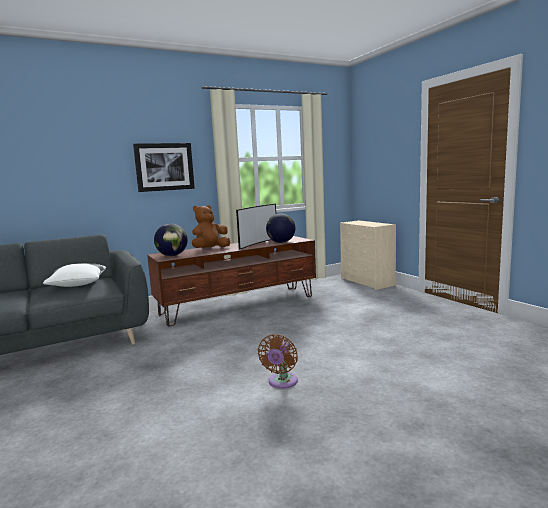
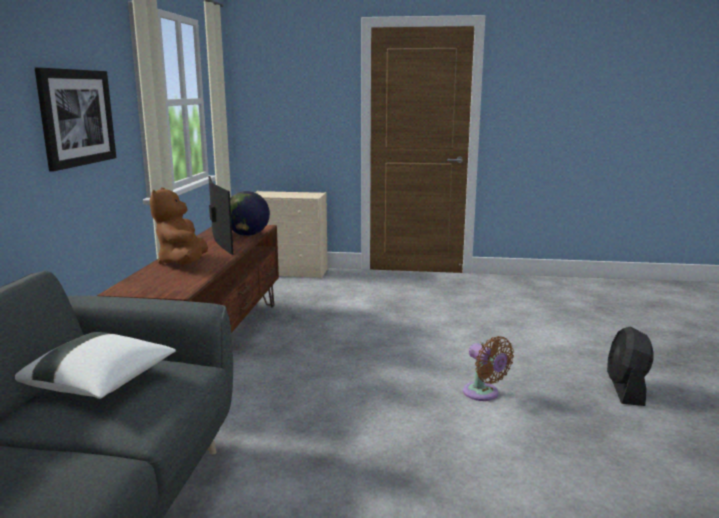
camera: 55 degrees left, 5 degrees up
globe [154,223,188,256] -> none
none -> black fan [607,327,654,406]

